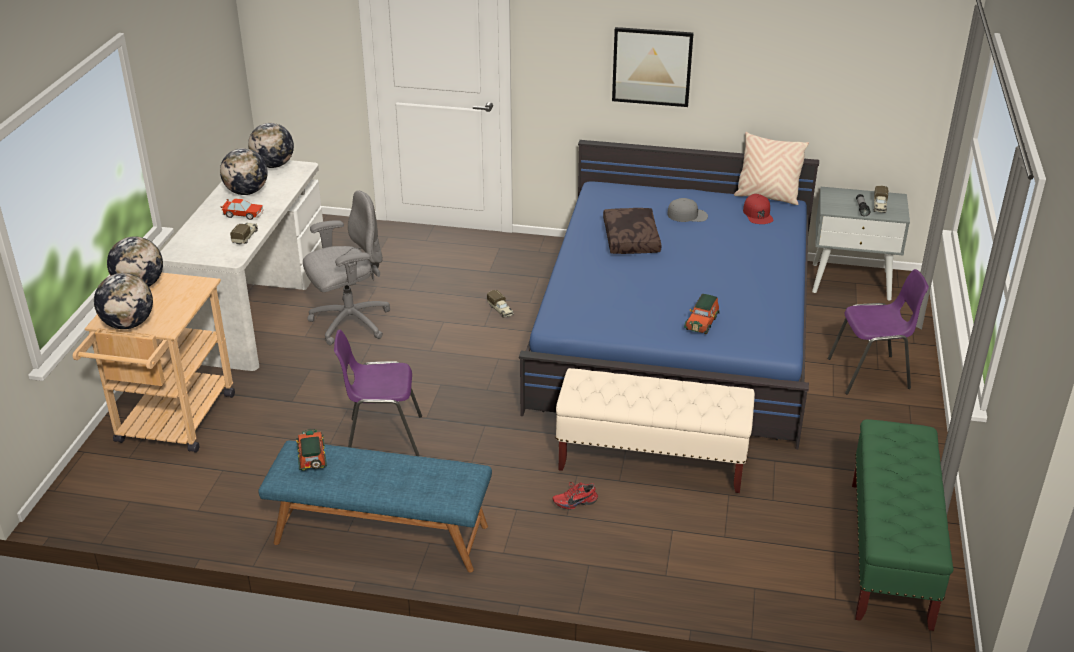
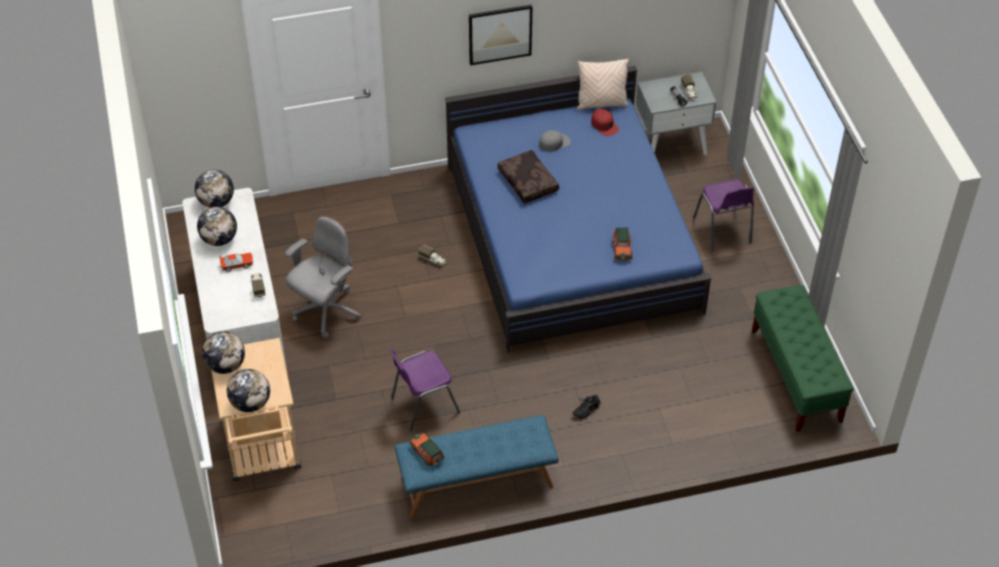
camera: 25 degrees left, 15 degrees up
red shoe [553,482,598,509] -> black shoe [573,394,600,418]
beige bench [555,368,755,493] -> none
purple chair [827,269,929,395] -> purple chair turned 105 degrees clockwise [693,179,754,252]

